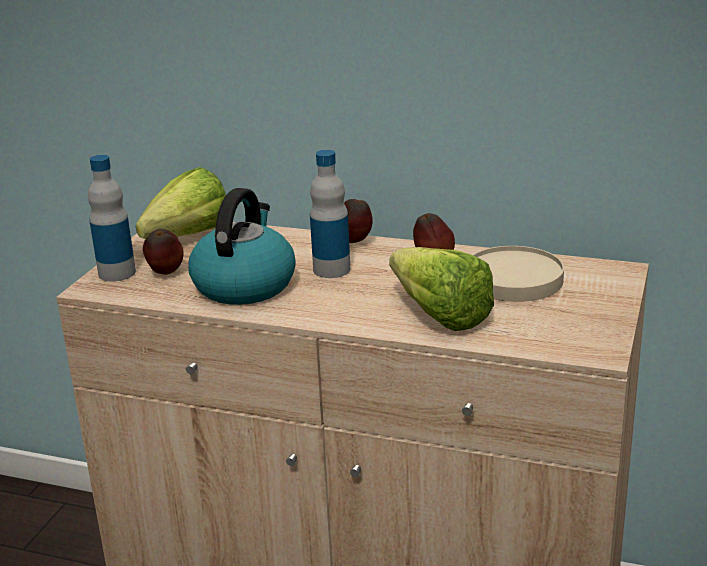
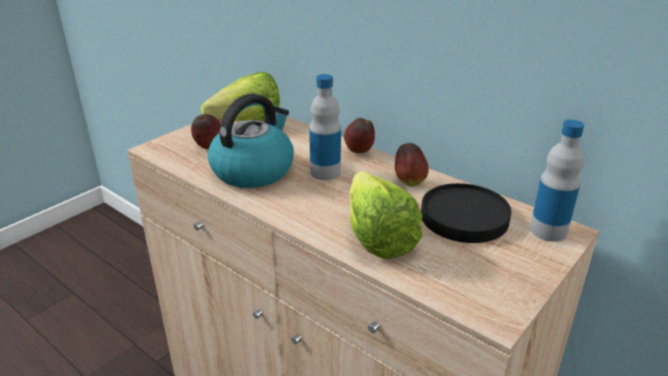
camera: 20 degrees right, 5 degrees up
bottle [88,155,136,282] -> bottle moved to [530,119,584,242]
beige plate [473,246,564,302] -> black plate [421,183,511,243]

